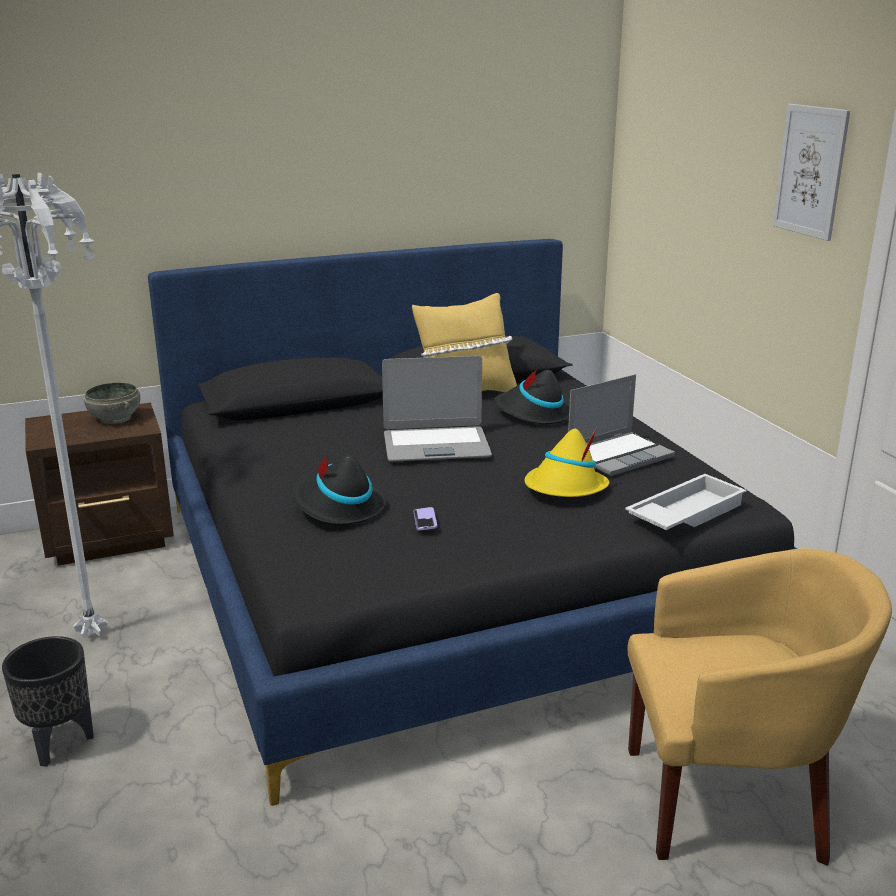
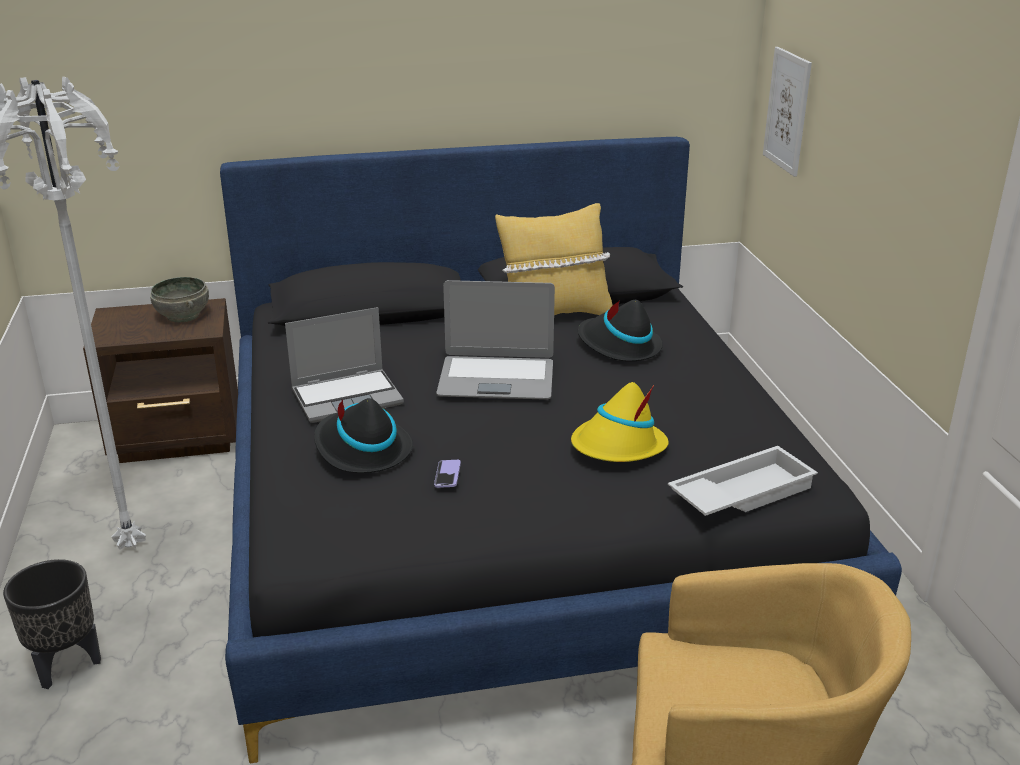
camera: 10 degrees right, 5 degrees up
laptop [568,374,675,476] -> laptop moved to [285,307,404,423]
picture [772,104,850,241] -> picture moved to [763,47,812,177]

